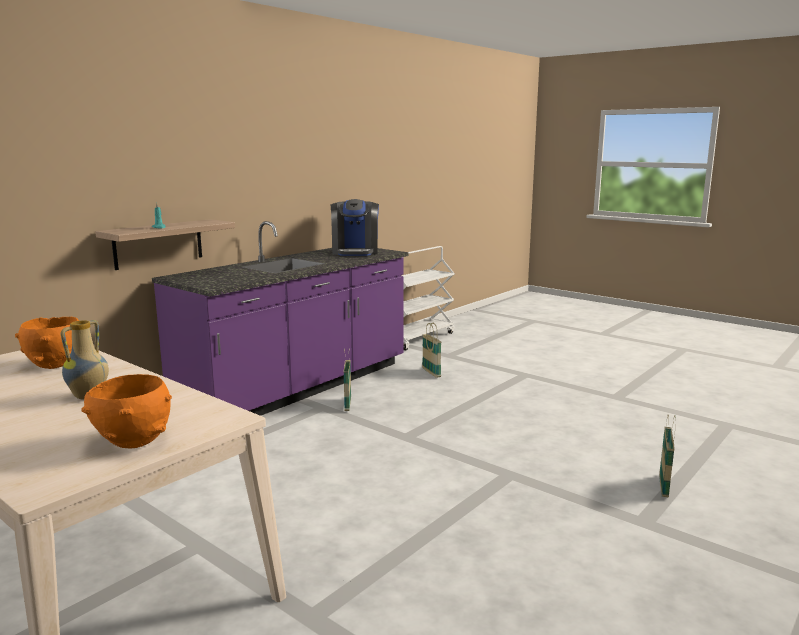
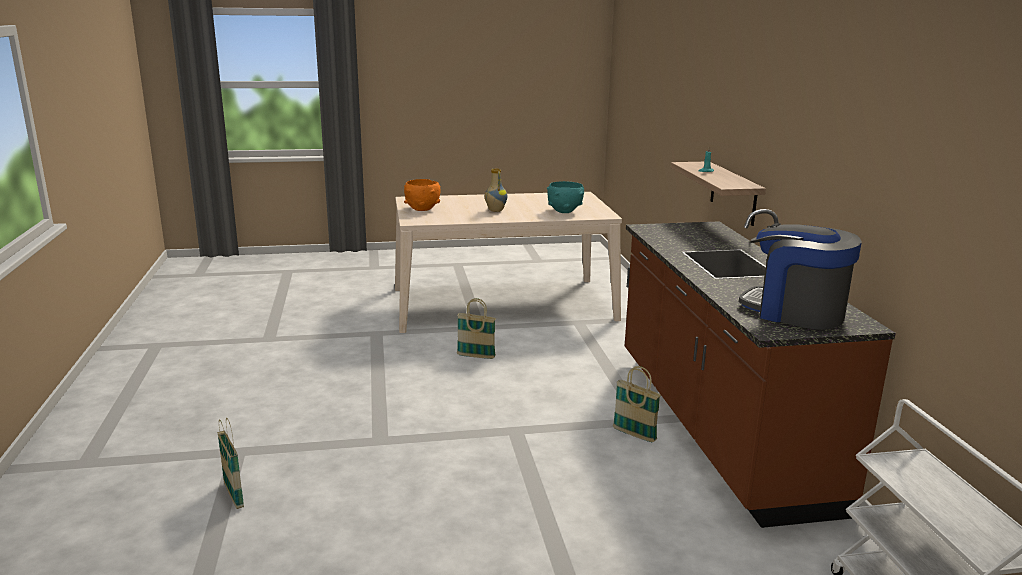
camera: 130 degrees right, 5 degrees up
orange bowl [15,317,79,369] -> turquoise bowl [547,181,584,213]
purple counter [152,221,408,416] -> brown counter [625,209,896,528]
basket [422,323,441,378] -> basket moved to [457,298,496,359]

